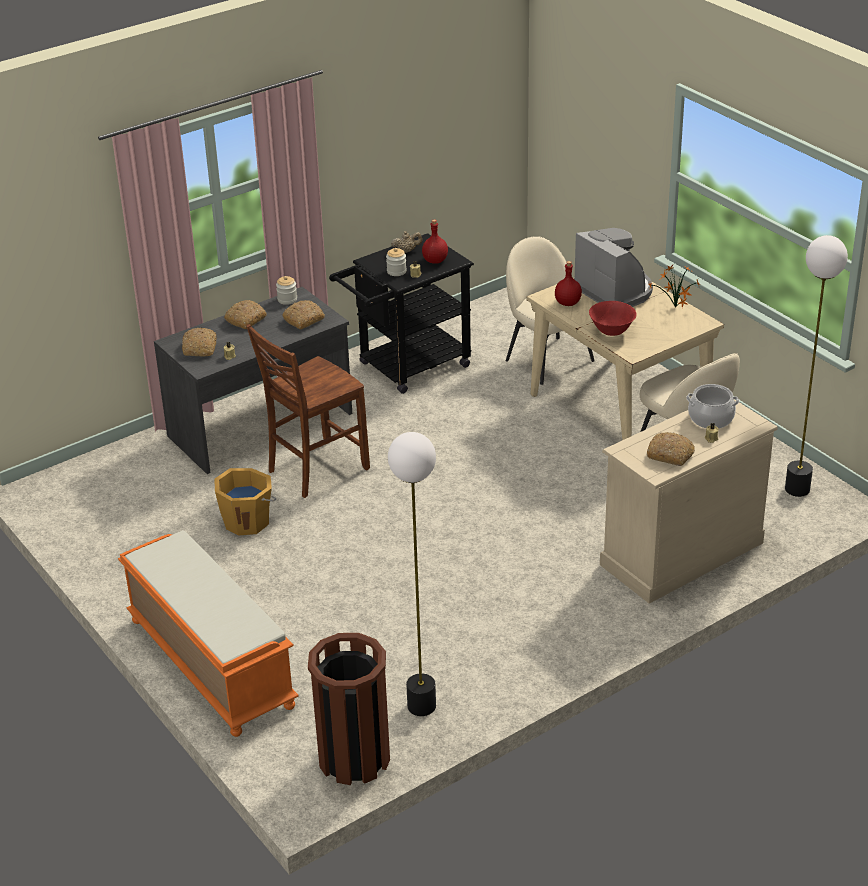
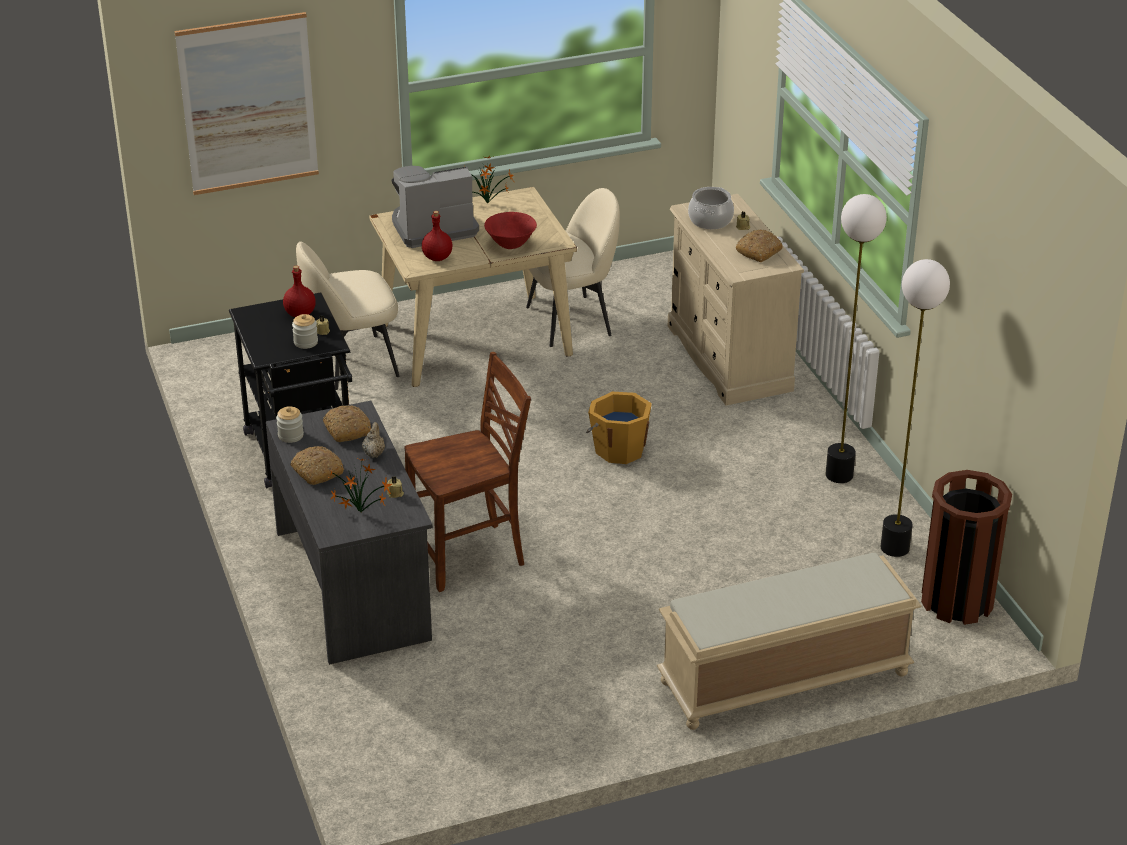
camera: 75 degrees left, 0 degrees up
orange bench [118,530,299,737] -> beige bench [657,553,921,730]
bread [182,328,217,356] -> potted plant [328,458,392,512]
orange bucket [214,468,276,536] -> orange bucket moved to [586,392,652,464]
brown chair [246,324,370,498] -> brown chair turned 90 degrees counterclockwise [405,352,531,592]
beige teapot [391,231,422,253] -> beige teapot moved to [362,422,385,458]
floor lamp [785,235,848,497] -> floor lamp moved to [826,194,887,483]
none -> picture [175,12,319,195]

